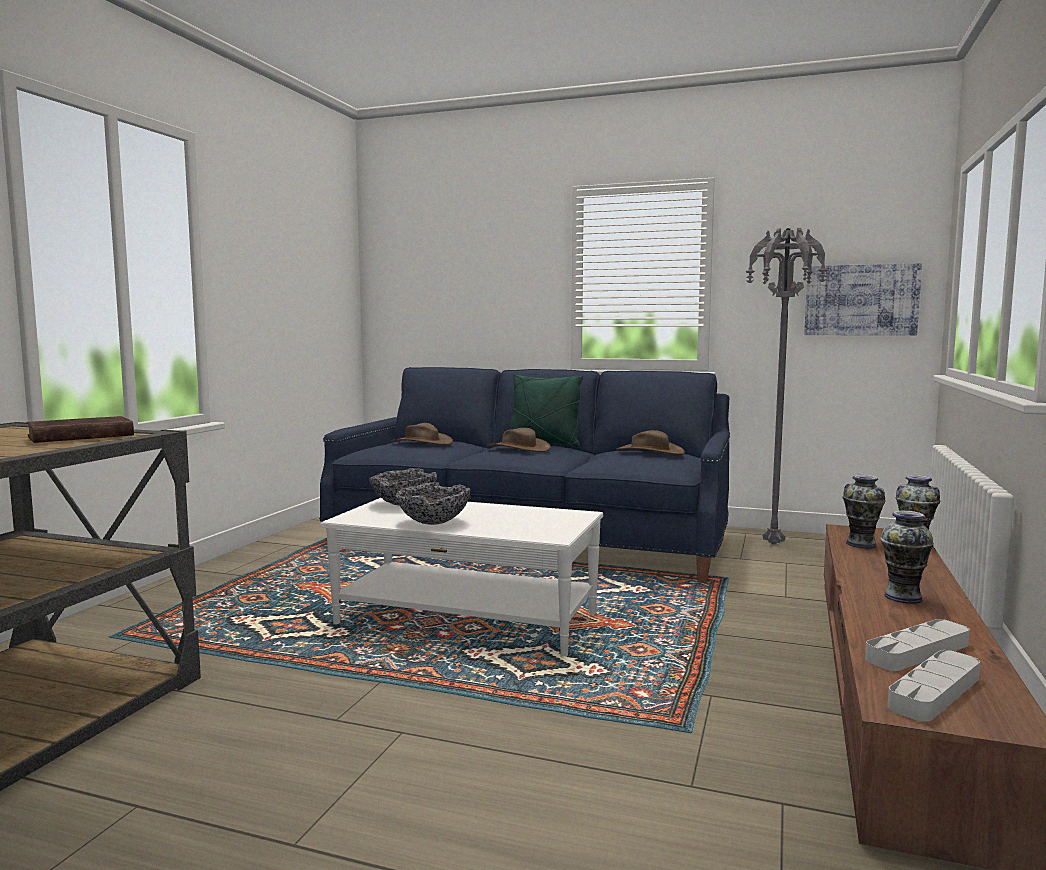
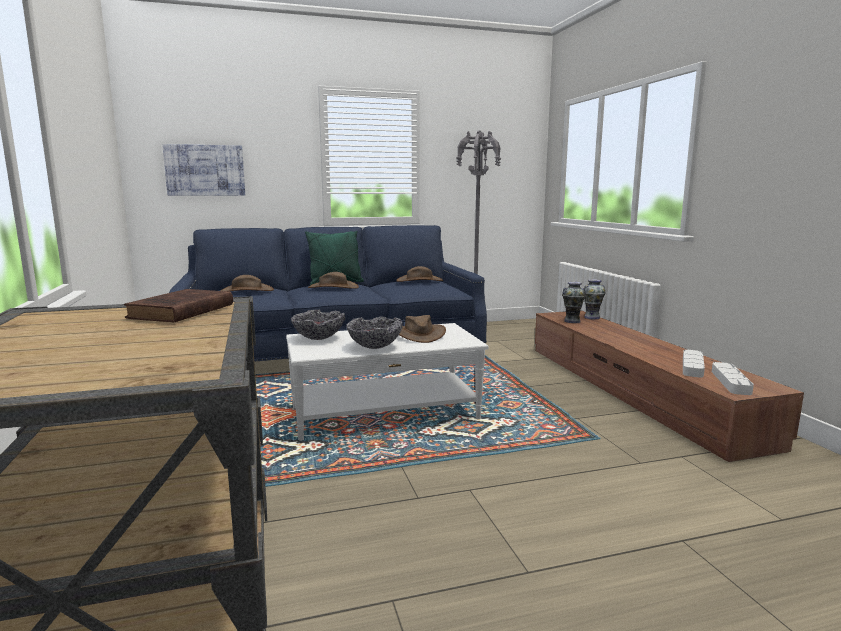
camera: 35 degrees left, 5 degrees up
picture [804,263,922,336] -> picture moved to [162,144,245,196]
vase [880,511,934,604] -> none
none -> brown hat [399,315,446,343]

